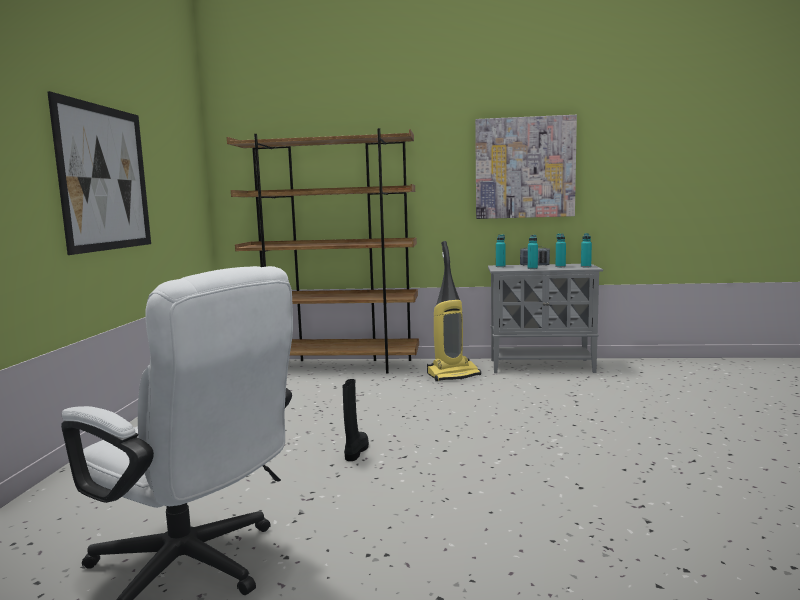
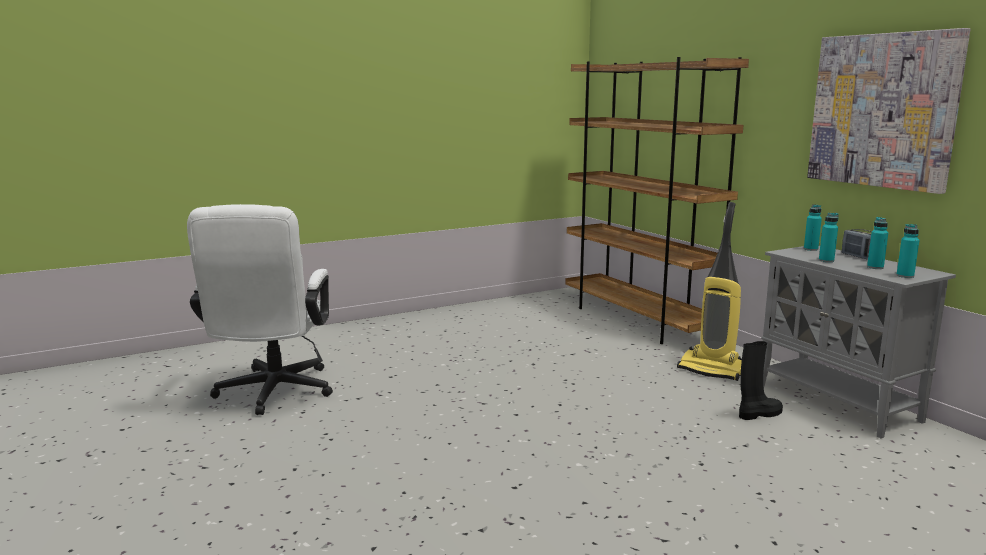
camera: 55 degrees right, 5 degrees up
picture [47,91,151,255] -> none
black boot [342,379,369,461] -> black boot moved to [739,341,783,420]

